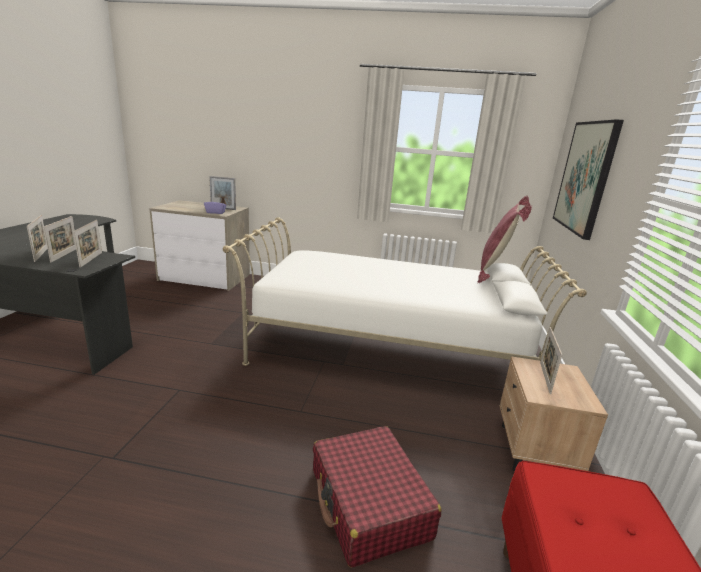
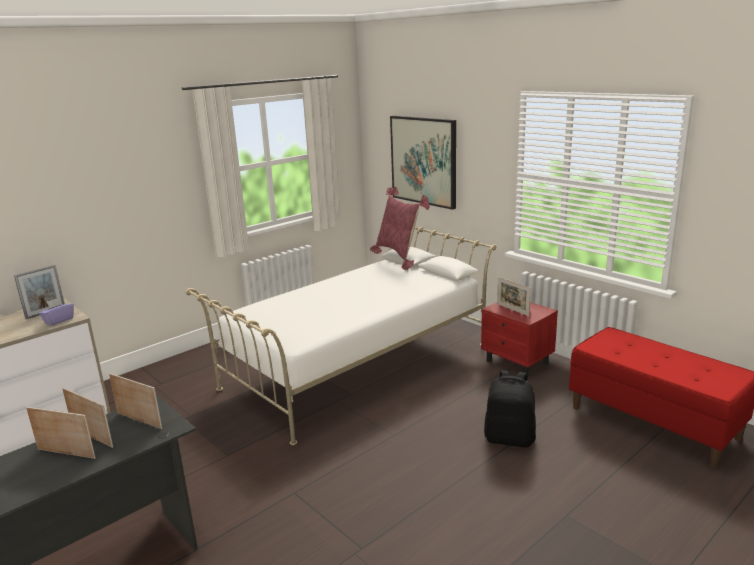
camera: 50 degrees left, 0 degrees up
red suitcase [313,426,441,568] -> black backpack [484,370,536,448]
beige nightstand [500,356,608,472] -> red nightstand [481,302,558,377]

